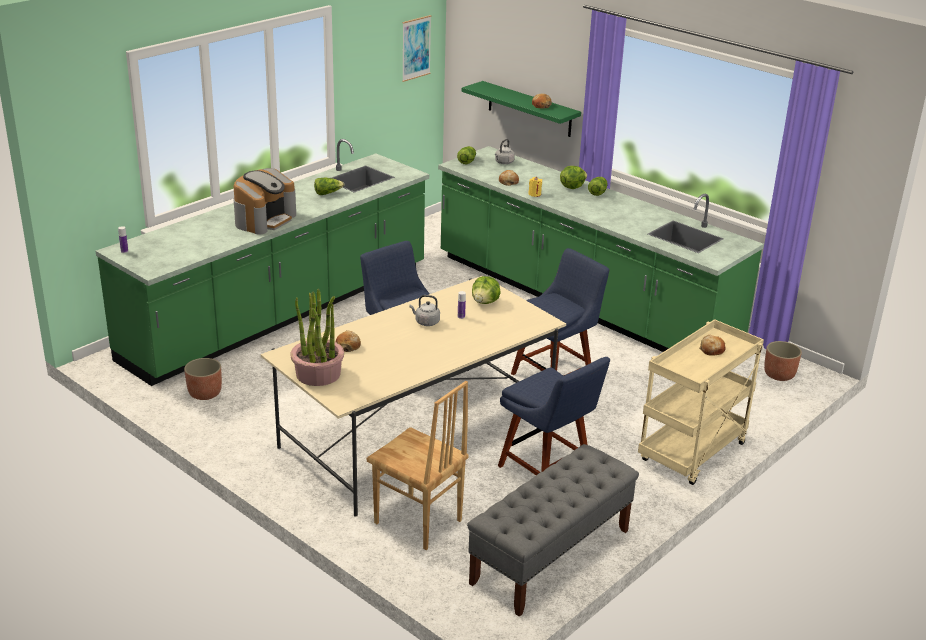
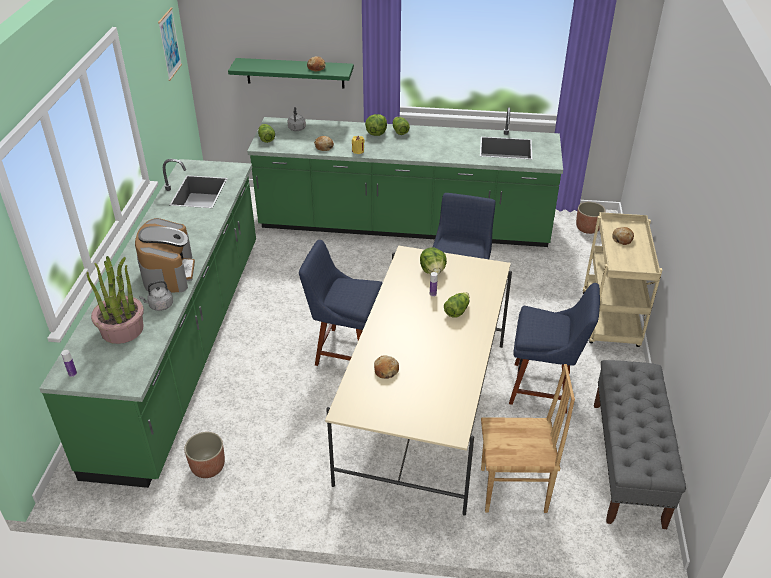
camera: 35 degrees left, 10 degrees up
potted plant [290,289,344,386] -> potted plant moved to [87,256,144,344]
lettuce [314,178,344,195] -> lettuce moved to [444,292,469,317]
grey kettle [410,295,440,326] -> grey kettle moved to [139,280,173,311]

